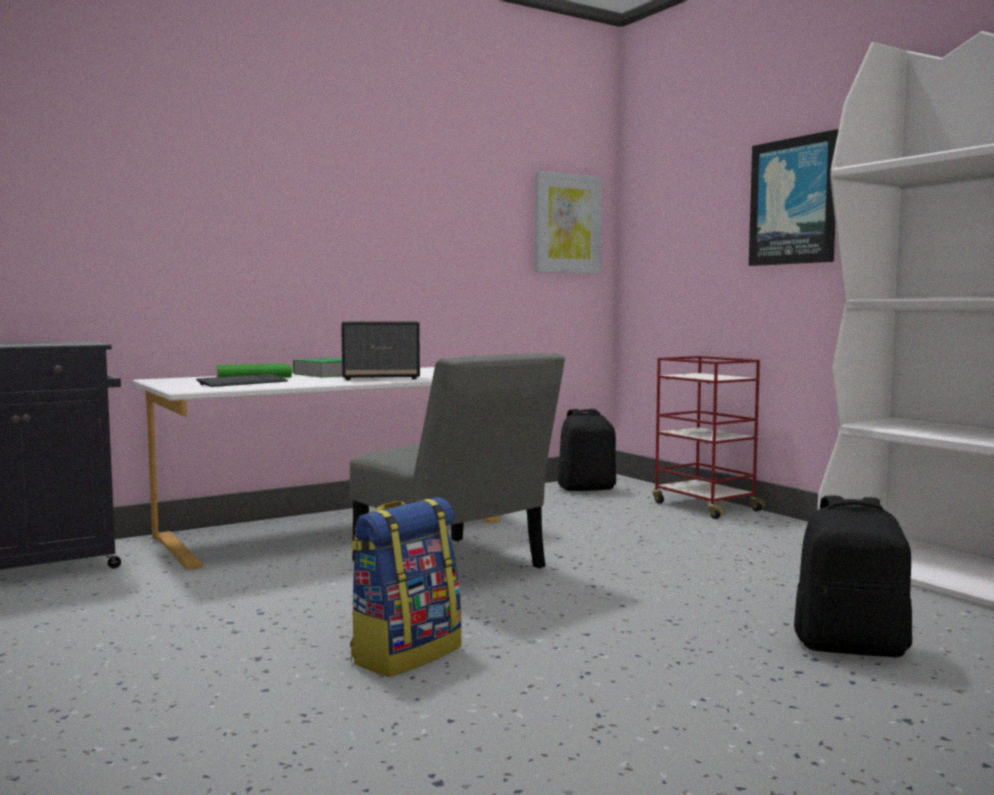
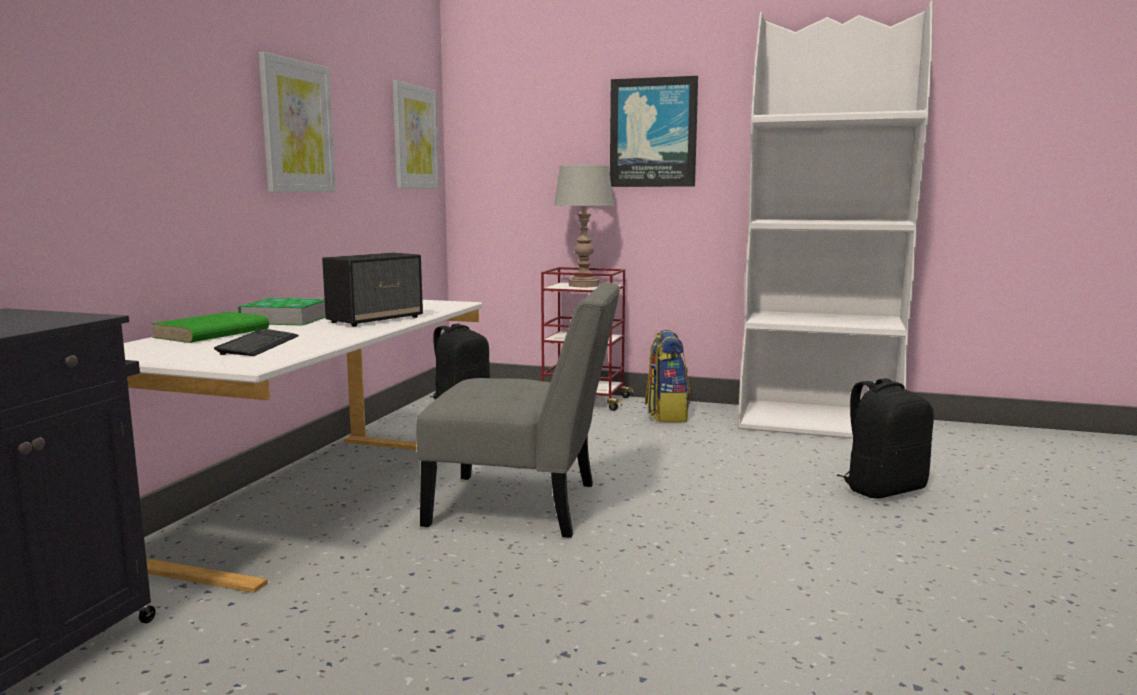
camera: 40 degrees left, 5 degrees up
backpack [350,497,462,677] -> backpack moved to [645,330,690,422]
none -> picture [259,52,336,192]
none -> grey table lamp [554,164,614,287]

